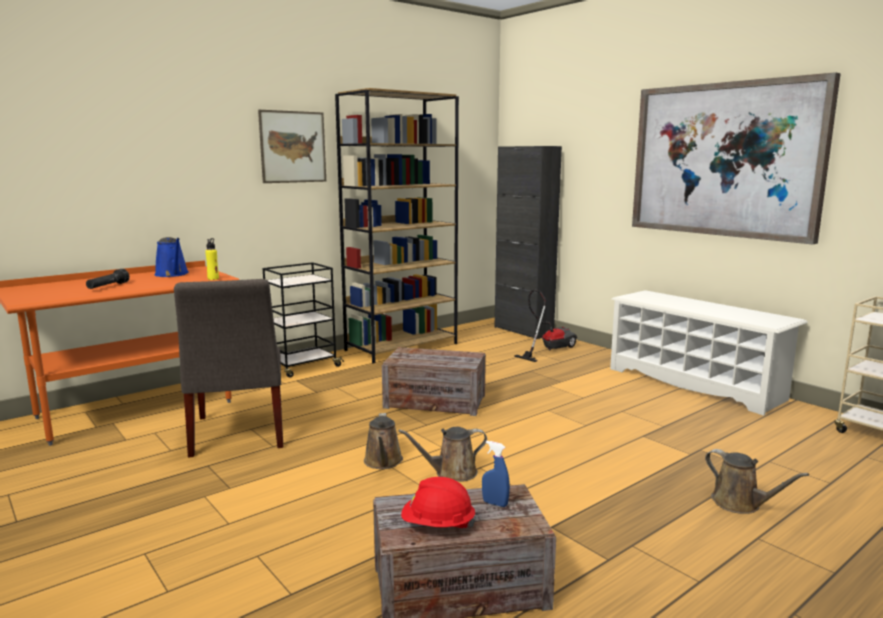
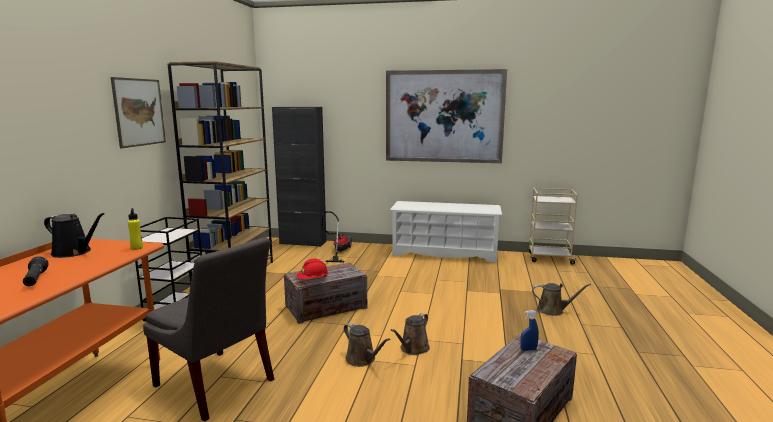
camera: 40 degrees left, 0 degrees up
blue watering can [155,237,188,277] -> black watering can [44,213,105,258]
red hard hat [401,477,476,528] -> red hard hat moved to [297,258,329,279]

